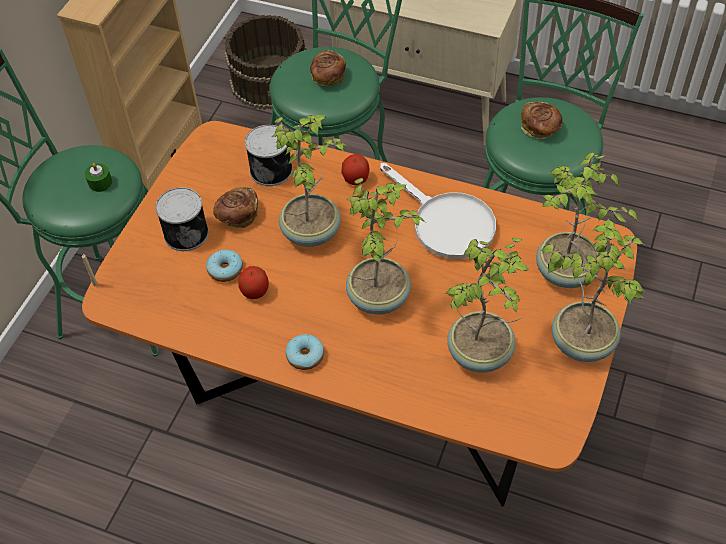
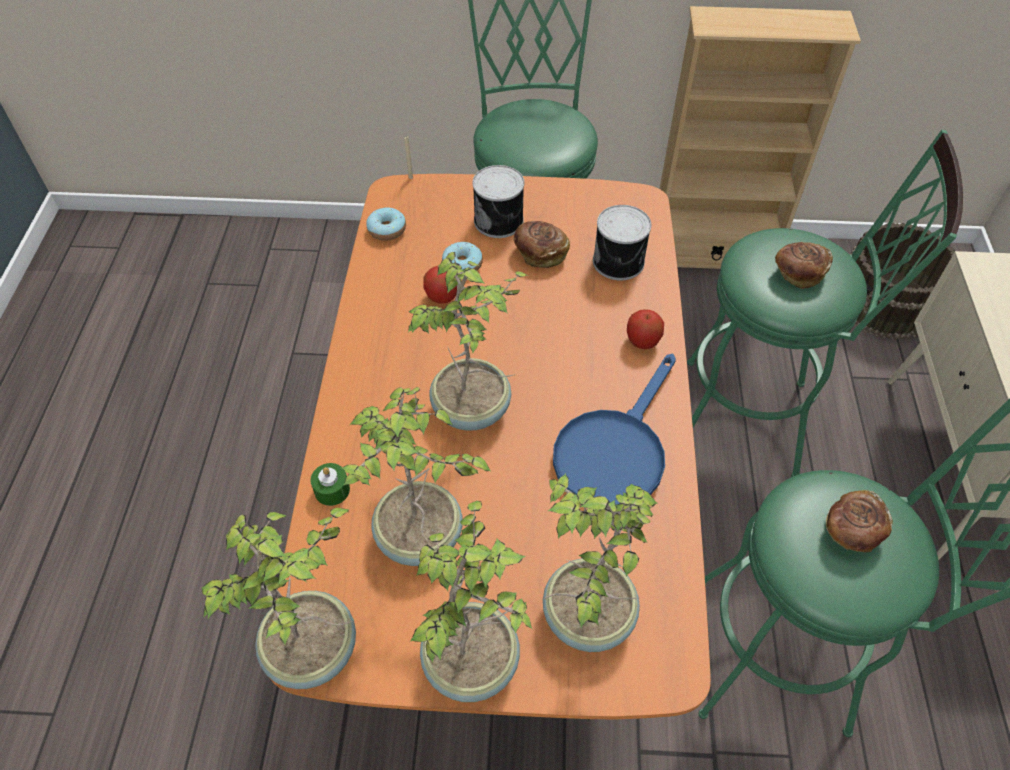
camera: 70 degrees right, 0 degrees up
green candle [85,163,112,192] -> green candle moved to [310,463,350,506]
potted plant [271,115,348,247] -> potted plant moved to [201,508,356,689]
donut [286,334,324,370] -> donut moved to [366,207,406,241]
white frying pan [380,163,496,259] -> blue frying pan [553,354,676,505]

